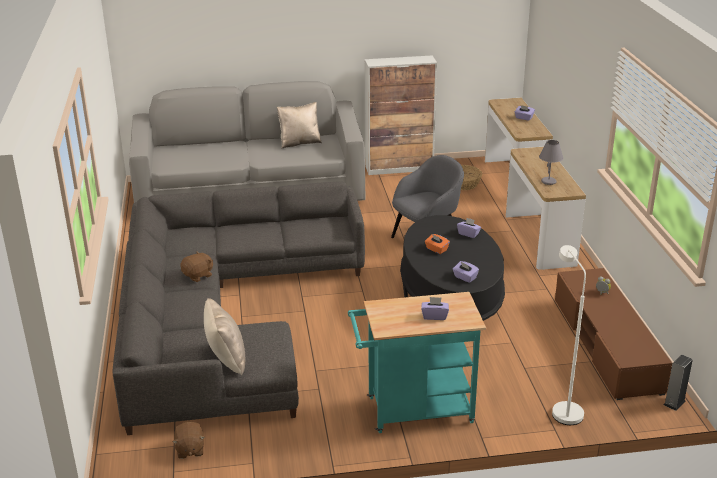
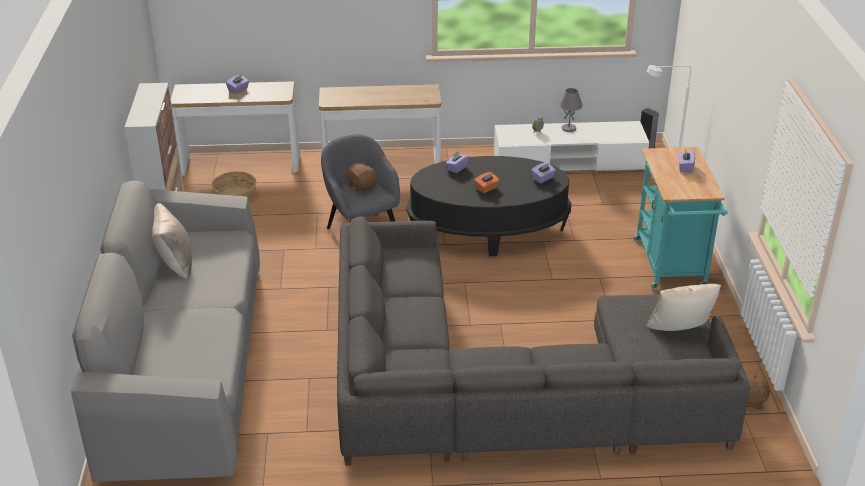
camera: 85 degrees left, 5 degrees up
brown plush toy [180,251,213,282] -> brown plush toy moved to [345,162,377,193]
grey table lamp [539,140,563,185] -> grey table lamp moved to [559,88,583,132]
brown tv stand [555,268,672,400] -> white tv stand [494,121,649,171]

